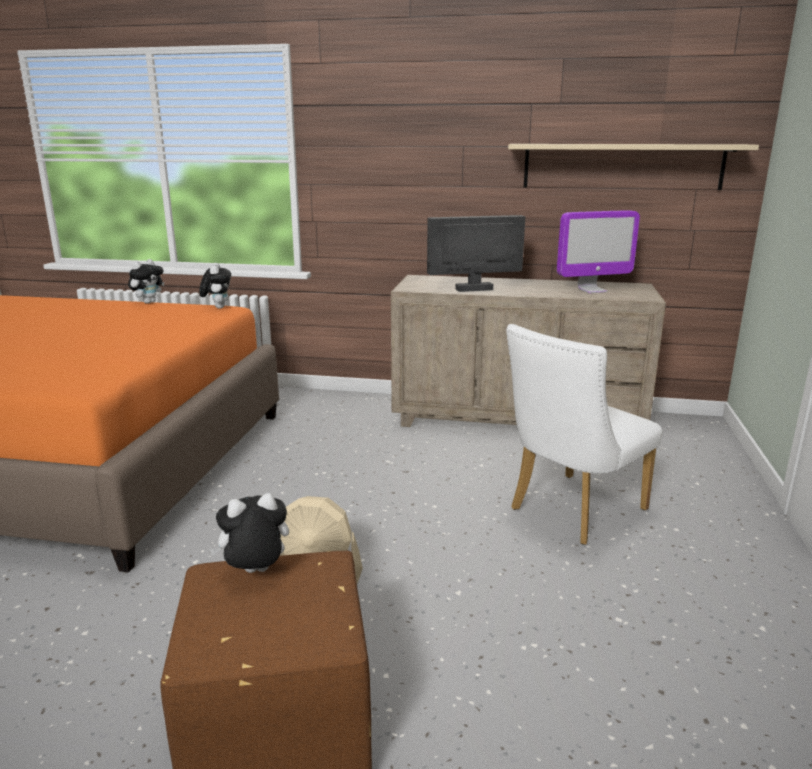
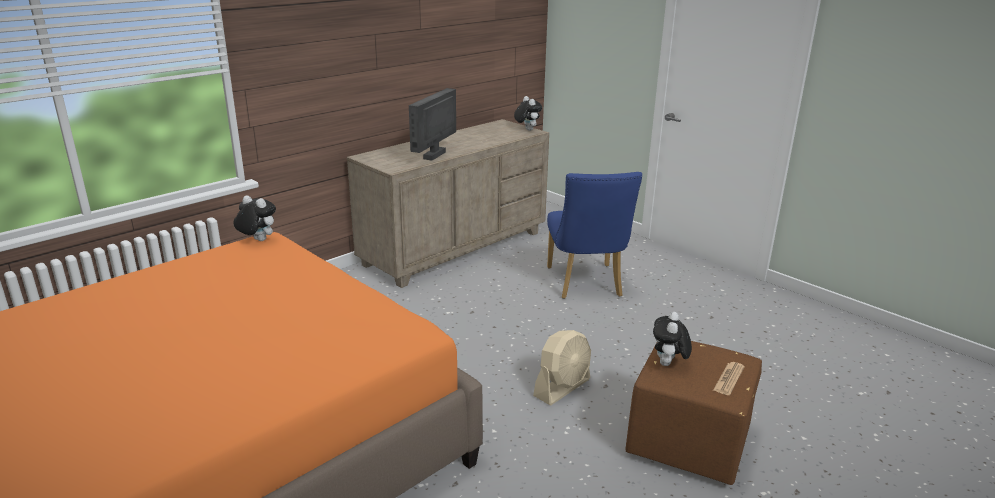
camera: 55 degrees left, 5 degrees up
plush toy [128,259,164,304] -> plush toy moved to [514,96,542,131]
white chair [506,324,662,545] -> blue chair [547,172,642,299]
beige shelf [508,144,759,190] -> none
monitor [557,210,640,293] -> none
none -> newspaper [713,362,745,395]

